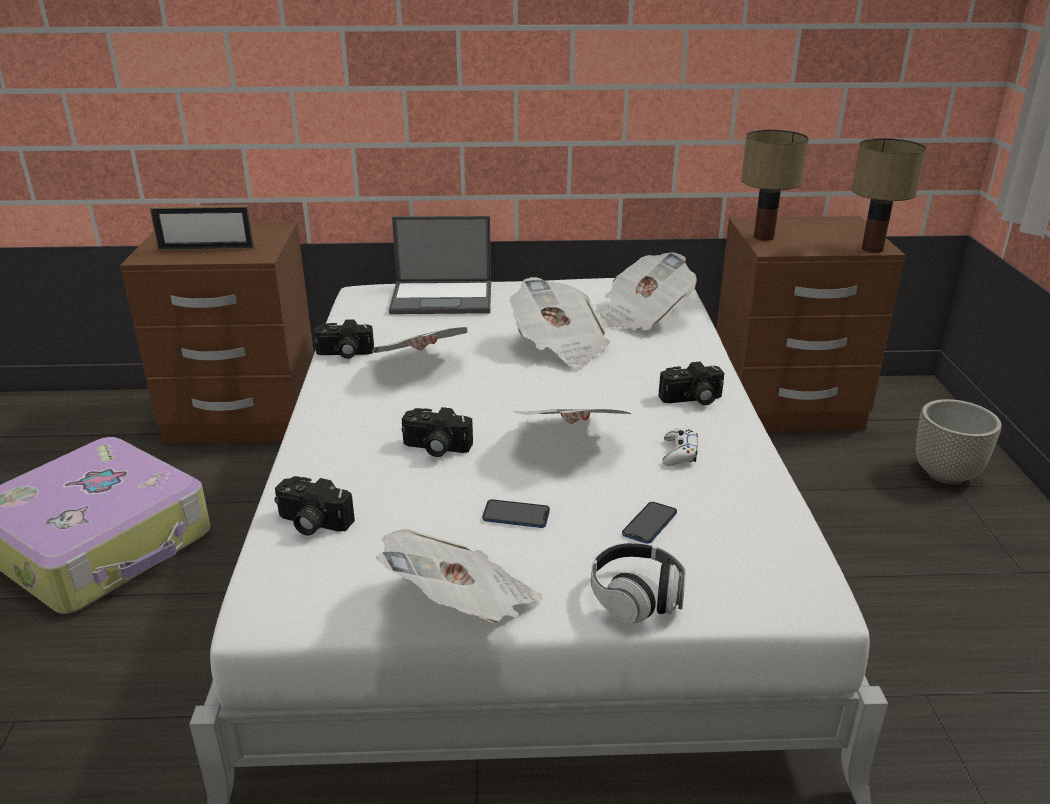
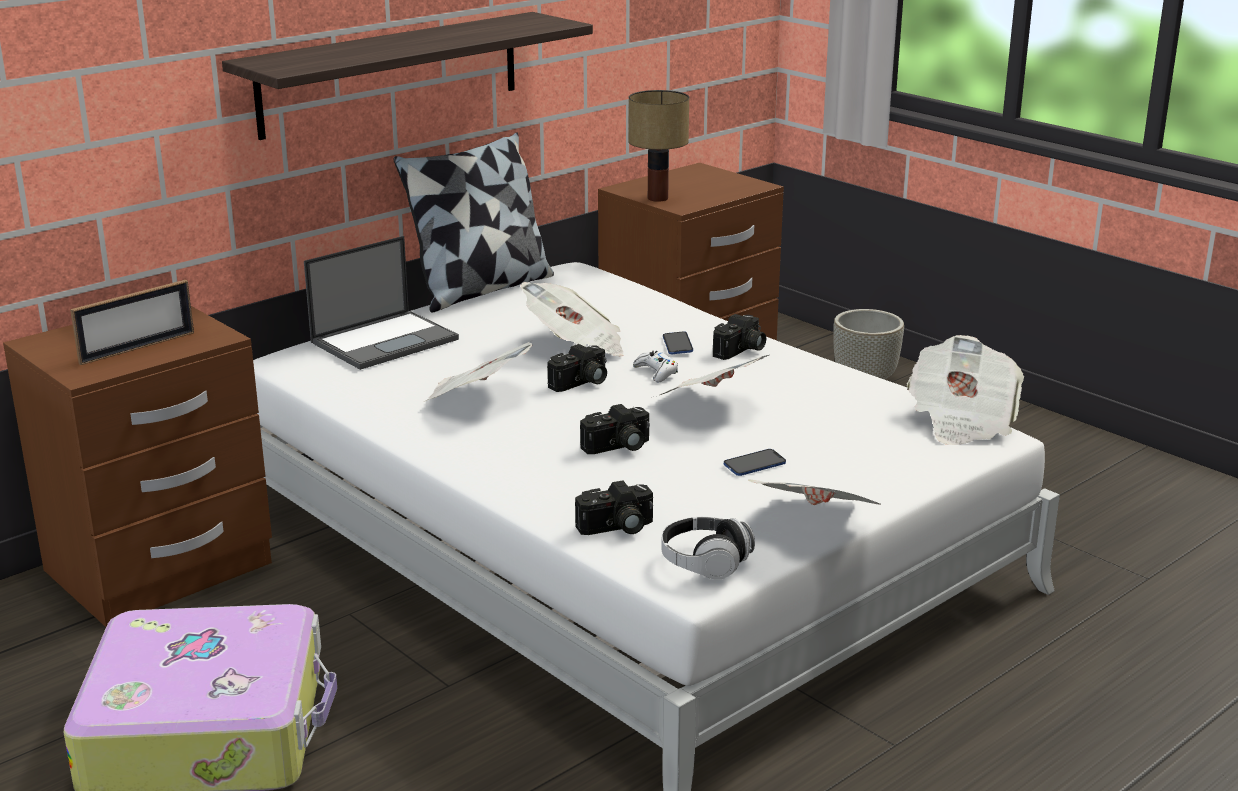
camera: 40 degrees left, 5 degrees down
camera [314,320,374,359] -> camera moved to [547,344,607,392]
headphones [591,543,686,623] -> headphones moved to [661,517,755,580]
newspaper [599,252,697,331] -> newspaper moved to [907,335,1024,445]
phone [622,502,677,544] -> phone moved to [663,331,693,354]
white game controller [662,428,698,466] -> white game controller moved to [633,351,678,382]
table lamp [852,138,926,253] -> none
none -> shelf [222,12,593,140]
none -> pillow [393,132,554,312]

